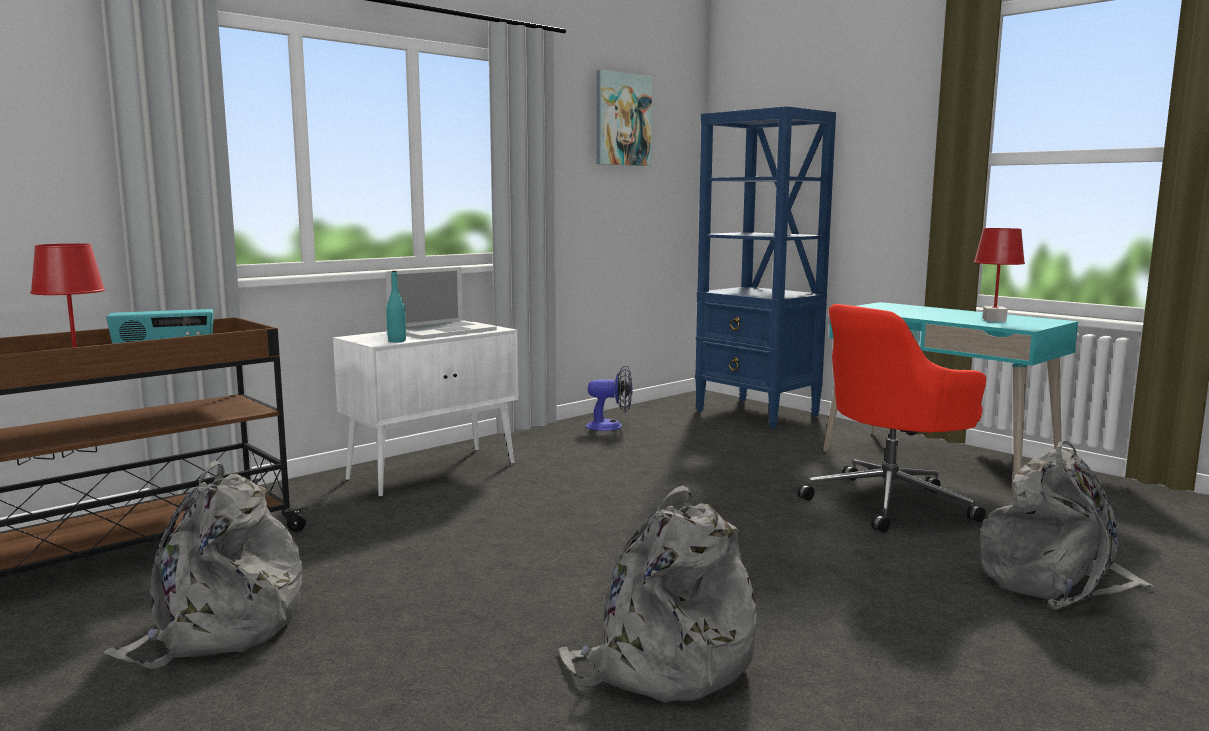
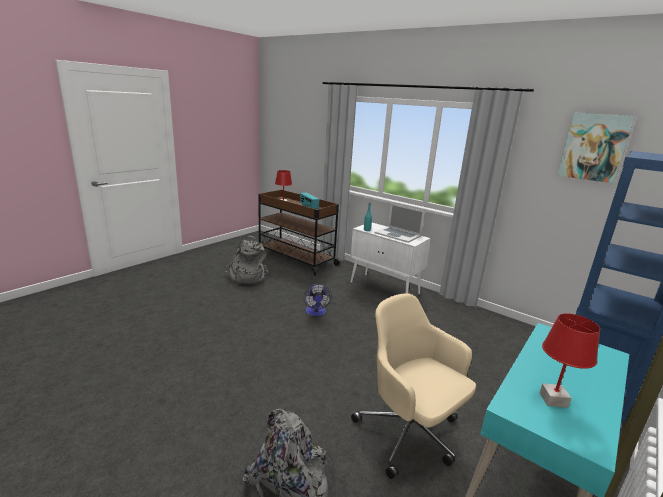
camera: 80 degrees right, 10 degrees up
grey backpack [558,485,757,703] -> none
fan [586,365,632,431] -> fan moved to [304,284,332,316]
red office chair [797,304,986,533] -> beige office chair [351,293,476,479]

